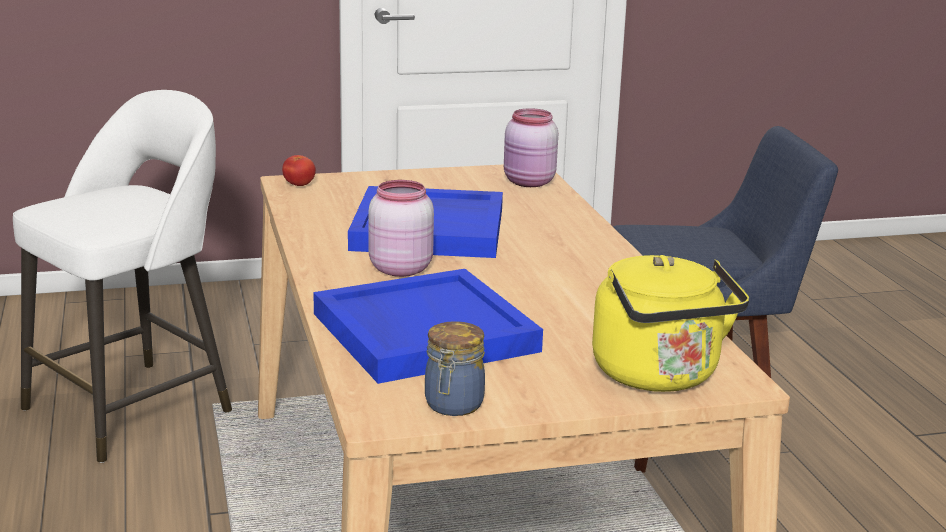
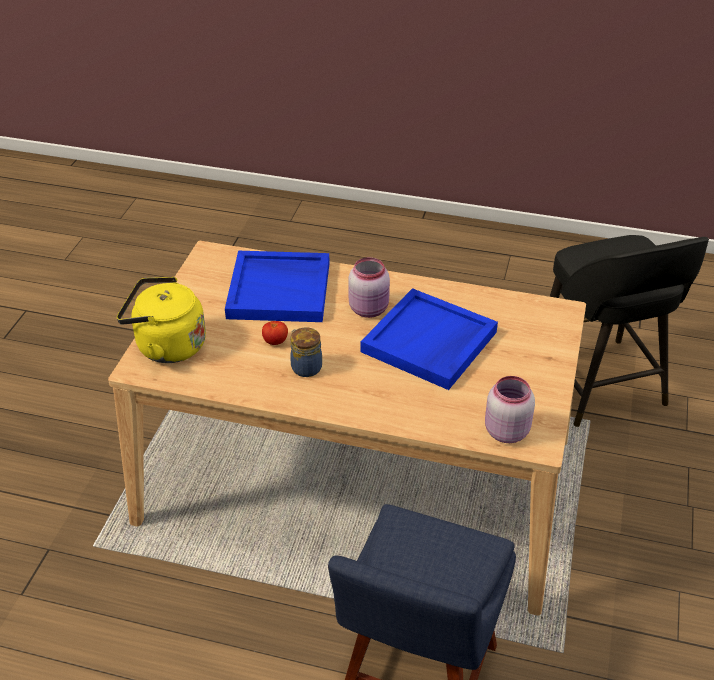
camera: 120 degrees right, 20 degrees up
white stool [13,90,232,463] -> black stool [550,235,709,427]
tomato [282,155,316,186] -> tomato moved to [262,321,288,345]
jar [425,321,485,416] -> jar moved to [290,327,322,377]

